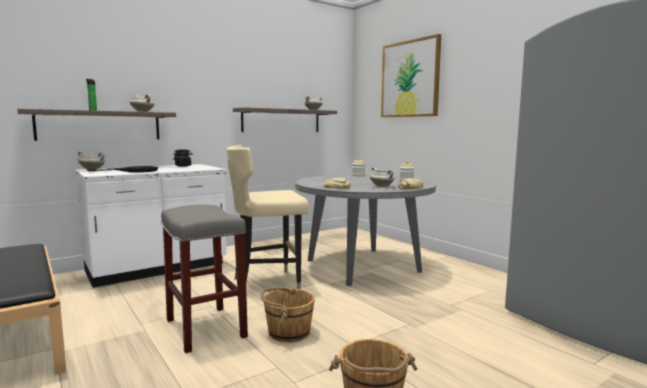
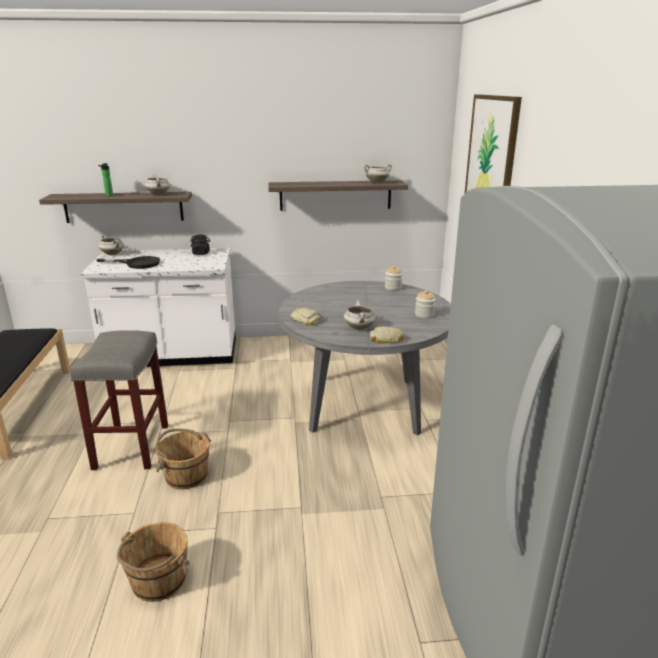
camera: 30 degrees right, 15 degrees up
beige chair [226,145,309,289] -> none

